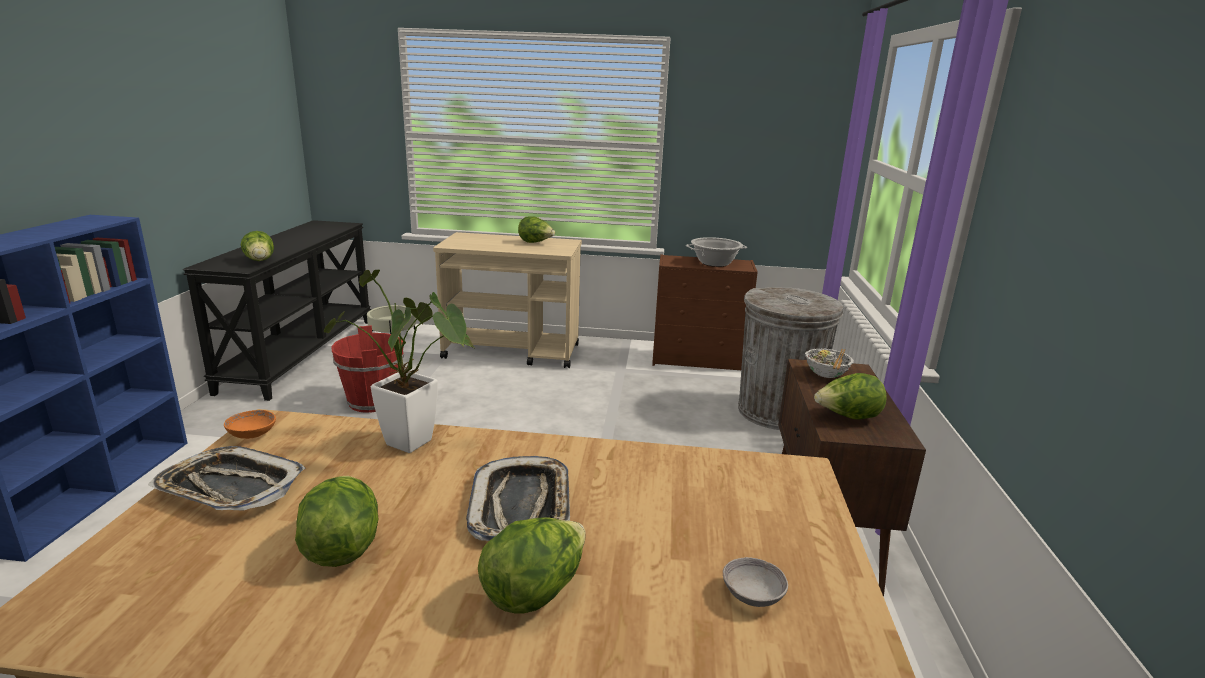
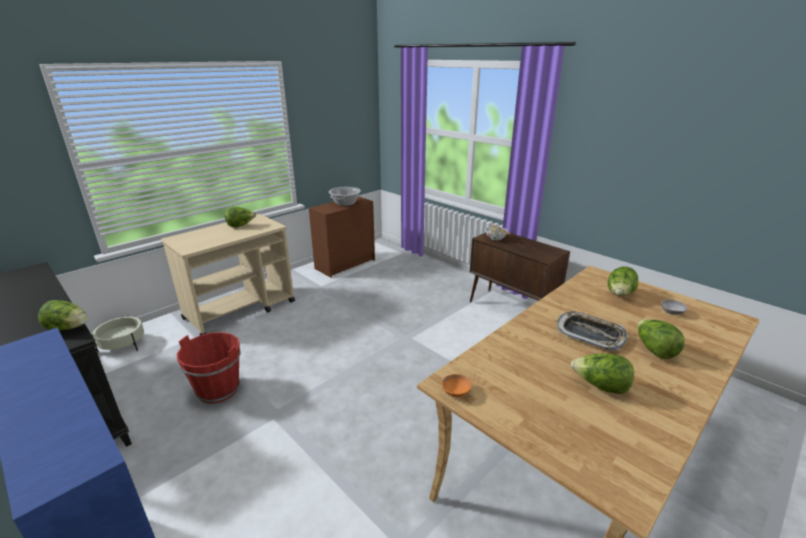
camera: 50 degrees left, 5 degrees up
tray [148,446,306,510] -> none
potted plant [324,270,476,453] -> none
grey trash can [738,287,843,430] -> none
lettuce [814,373,887,420] -> lettuce moved to [608,267,638,296]

